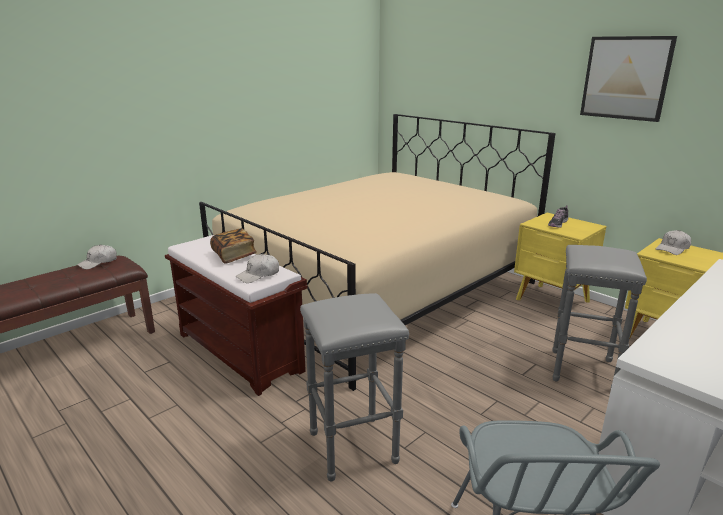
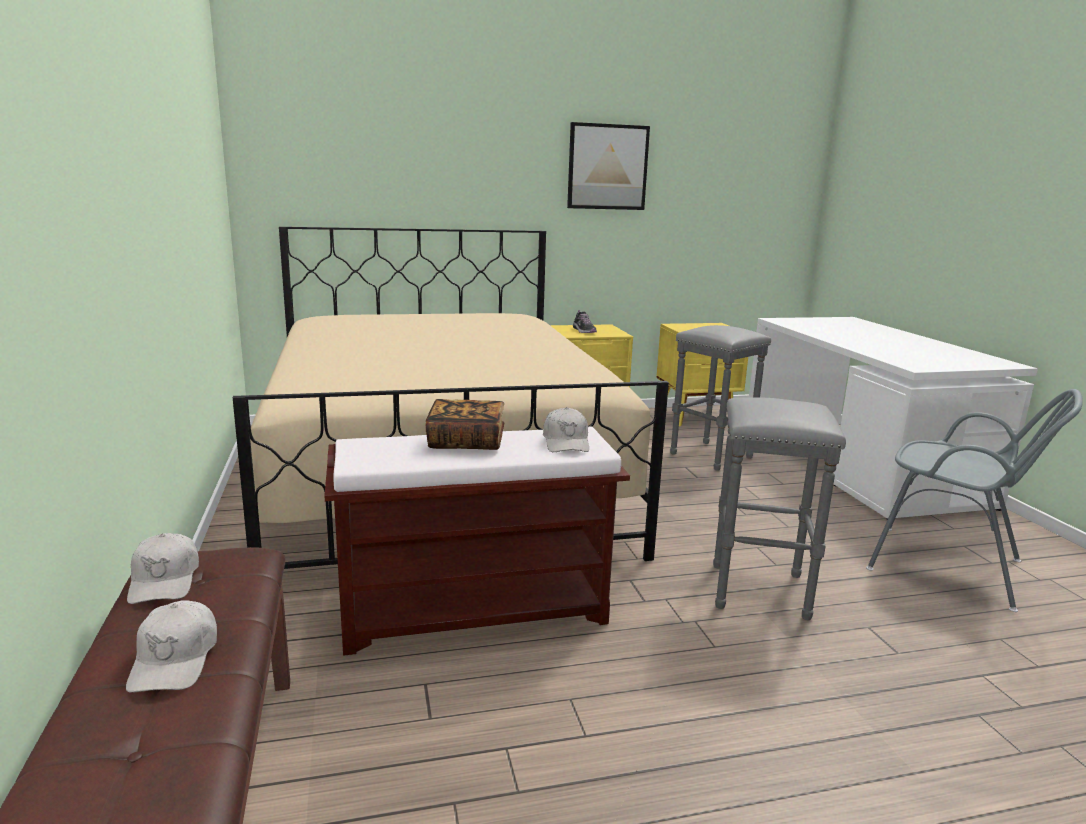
camera: 60 degrees left, 5 degrees down
white cap [656,230,691,255] -> white cap moved to [126,600,217,693]

